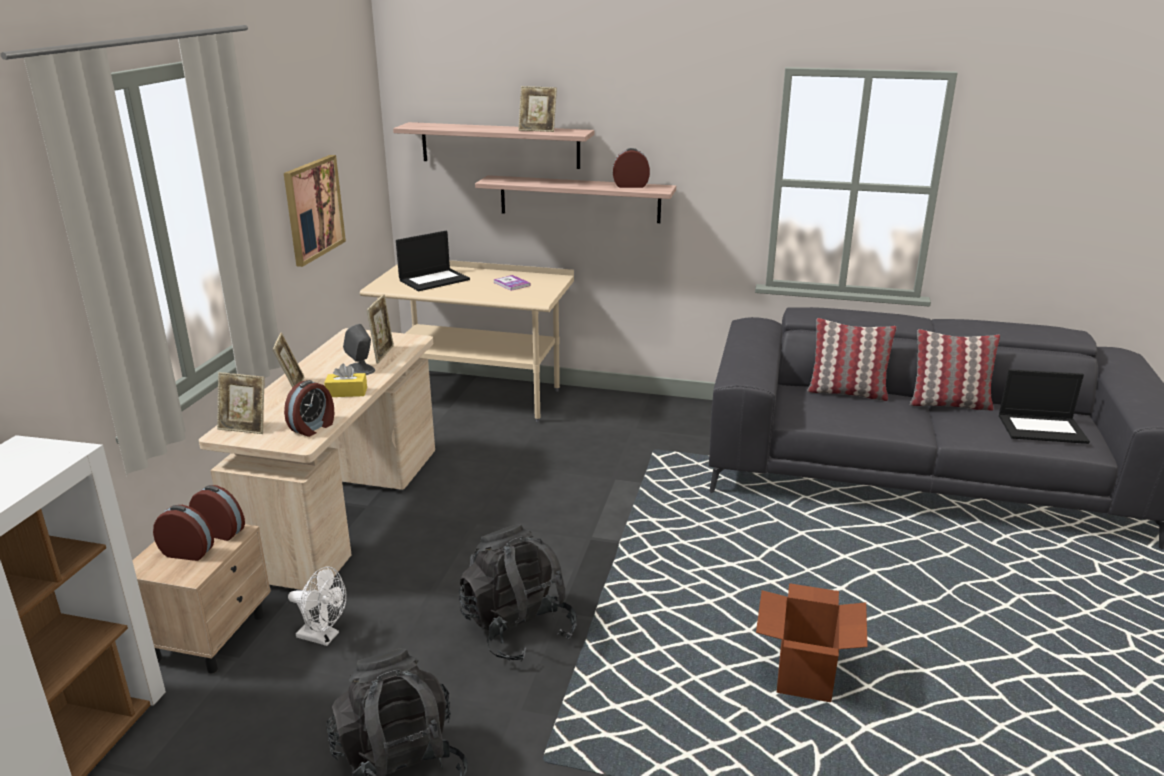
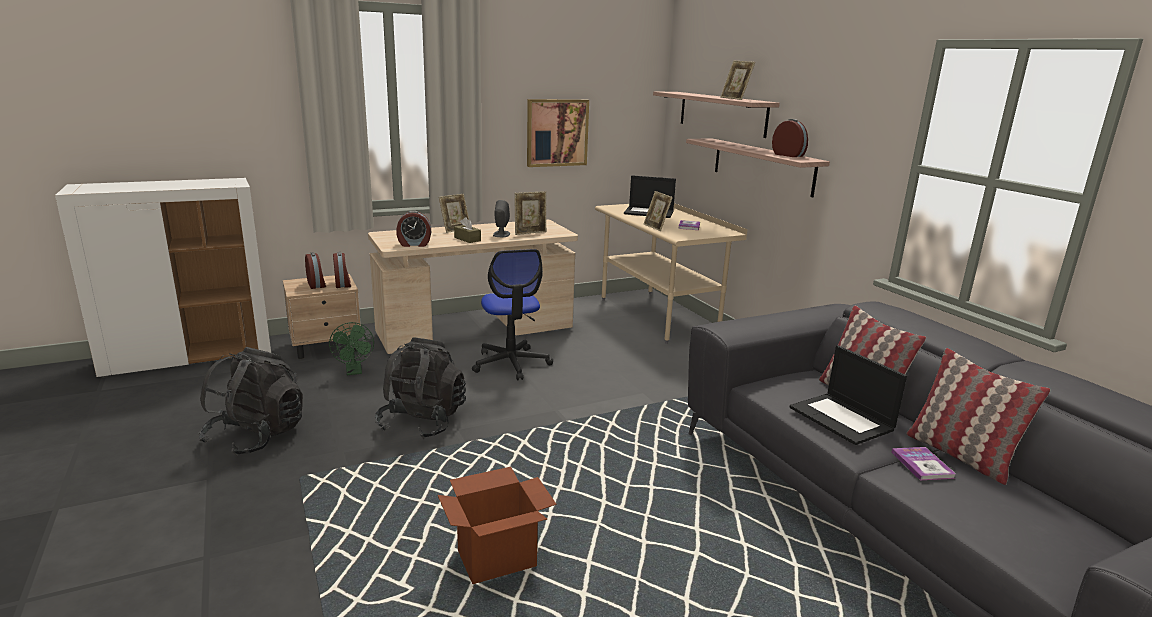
camera: 50 degrees right, 5 degrees down
picture frame [217,372,265,434] -> picture frame moved to [644,191,673,231]
white fan [288,567,346,646] -> green fan [329,322,374,375]
yellow tissue box [324,364,367,397] -> brown tissue box [454,217,481,243]
laptop [999,369,1090,444] -> laptop moved to [789,345,907,445]
none -> office chair [472,249,553,380]
none -> book [891,447,956,480]

